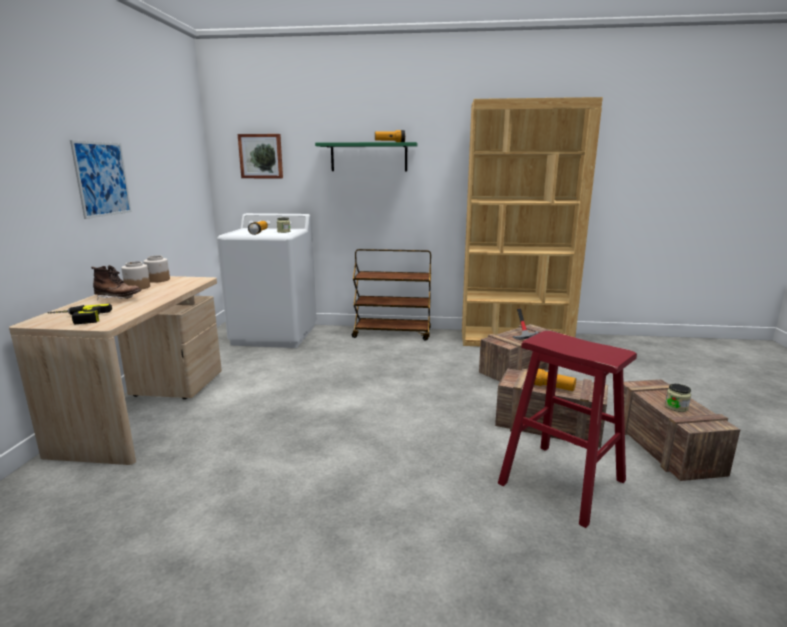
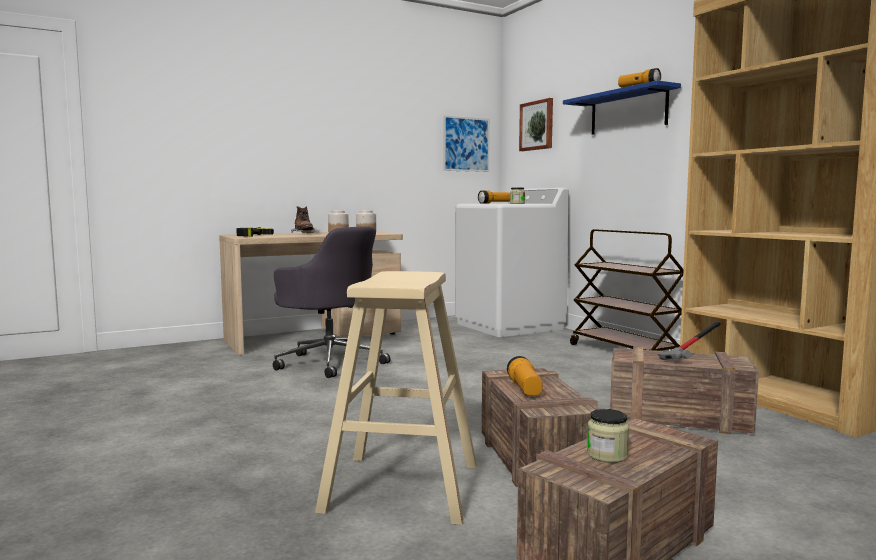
camera: 55 degrees right, 10 degrees down
picture [70,140,132,219] -> picture moved to [443,115,490,172]
green shelf [315,142,418,171] -> blue shelf [563,80,681,135]
red stool [498,331,637,528] -> beige stool [315,271,477,525]
none -> grey office chair [273,227,391,378]

